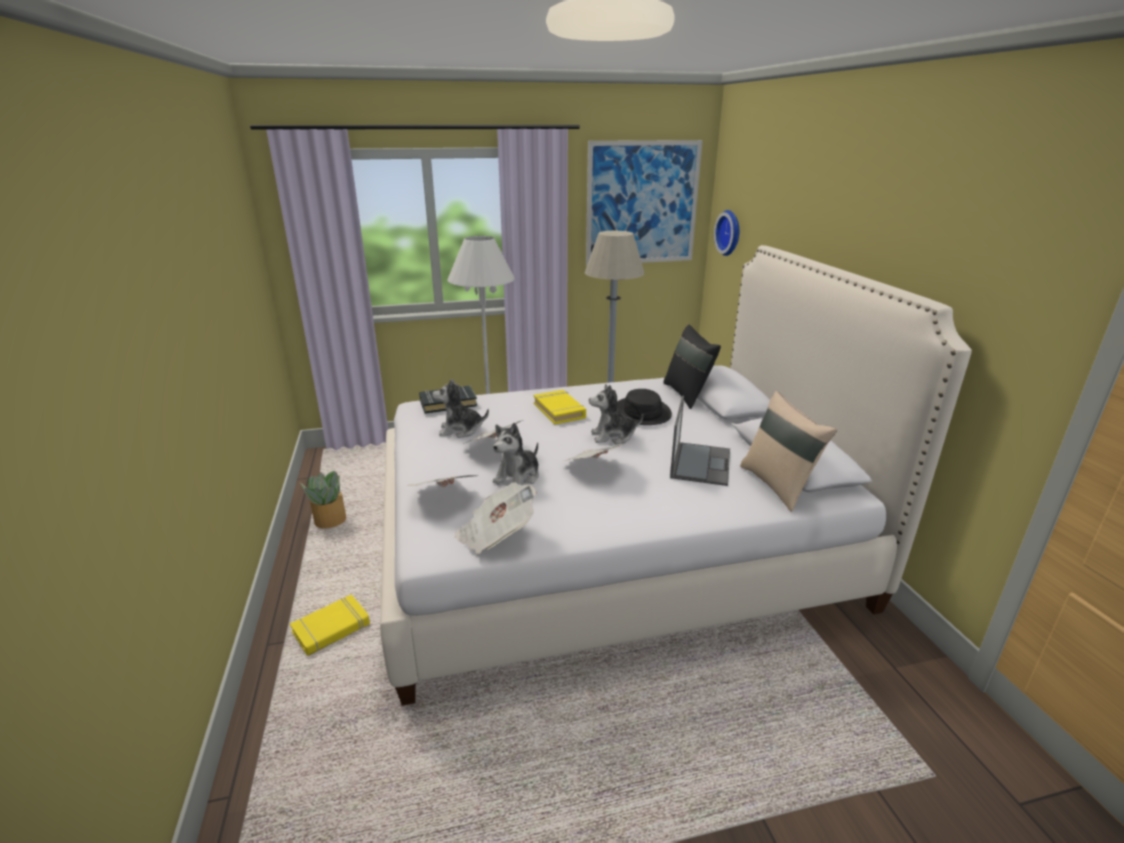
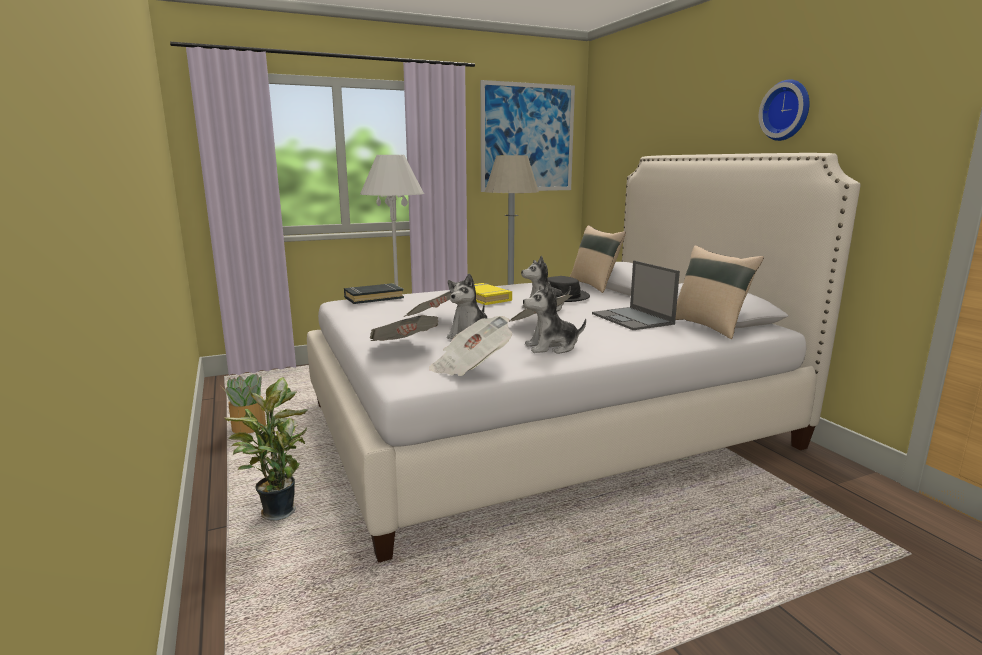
camera: 10 degrees left, 10 degrees down
yellow book [290,594,370,656] -> potted plant [225,377,308,521]
plush toy [432,379,489,438] -> plush toy moved to [523,281,586,354]
black pillow [664,325,721,409] -> beige pillow [570,225,626,293]
laptop [670,396,730,486] -> laptop turned 150 degrees clockwise [592,261,680,330]
wall clock [714,210,739,256] -> wall clock moved to [759,79,809,141]

